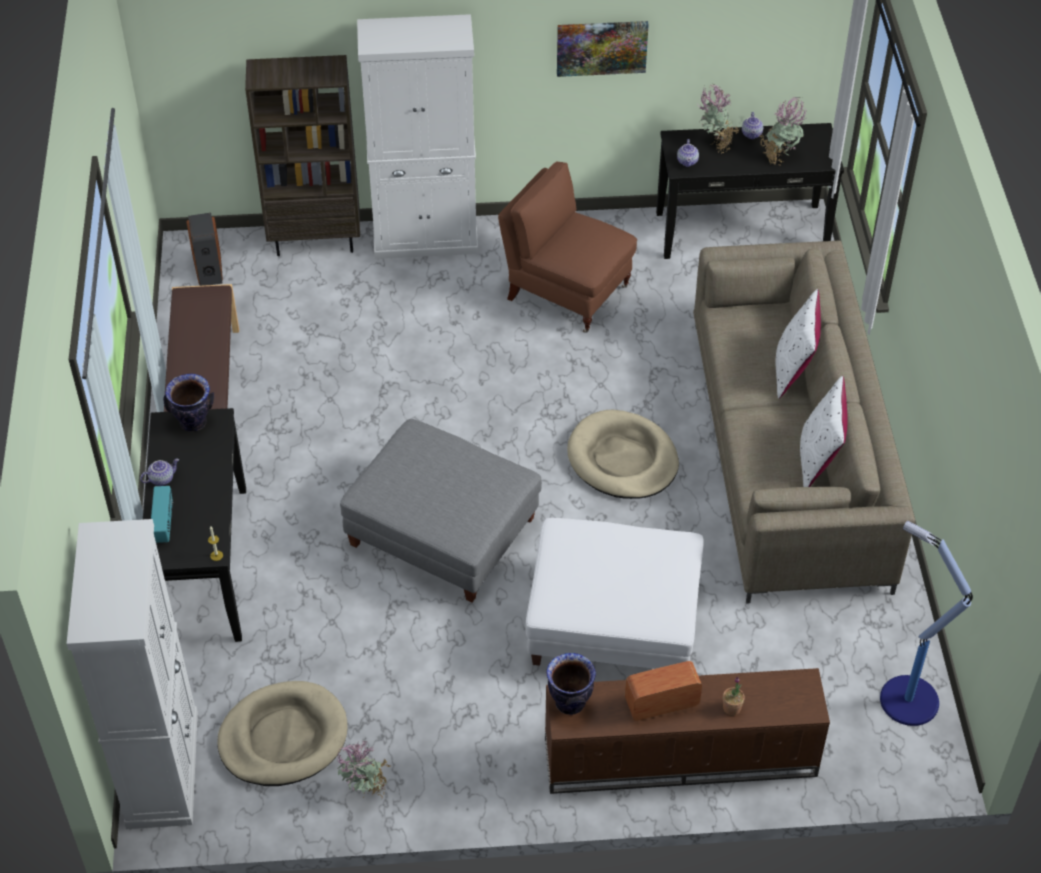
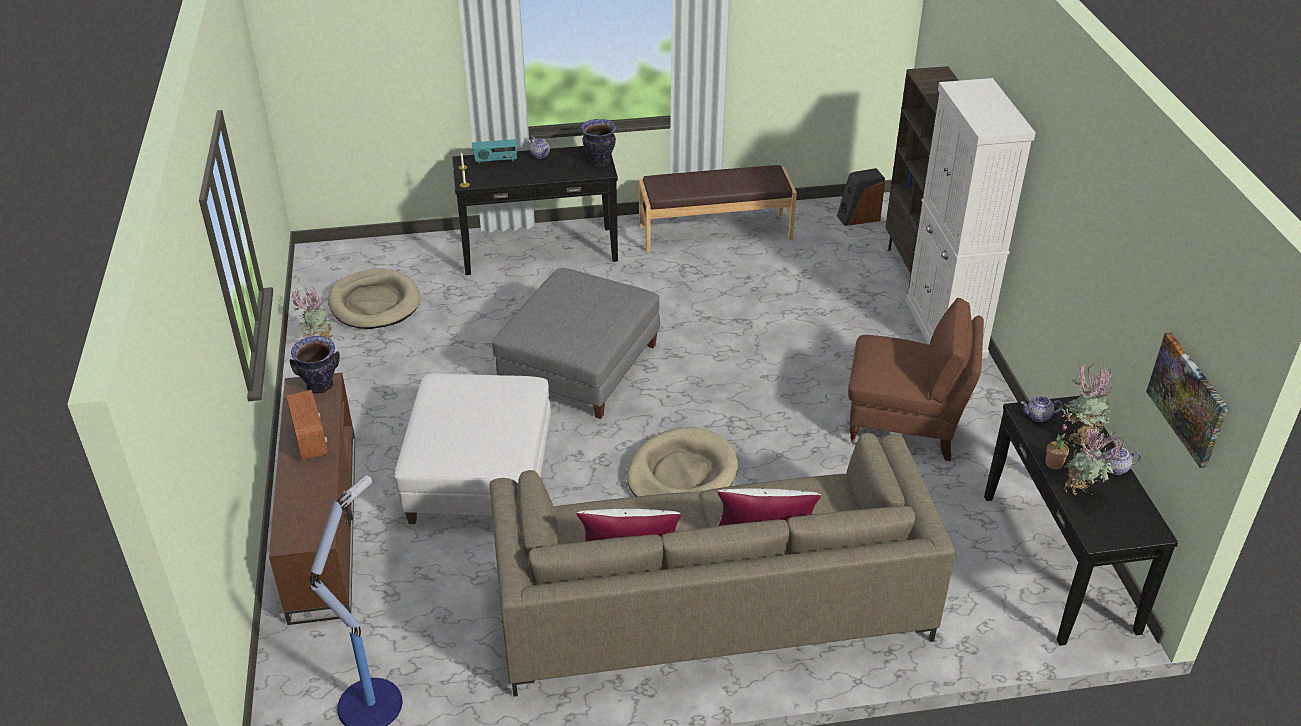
camera: 85 degrees right, 10 degrees down
white cabinet [66,519,198,829] -> none
brown armchair [498,161,637,333] -> brown armchair turned 75 degrees clockwise [848,298,984,461]
picture [557,21,649,77] -> picture moved to [1146,333,1229,468]
potted plant [723,677,745,715] -> potted plant moved to [1045,424,1069,470]

